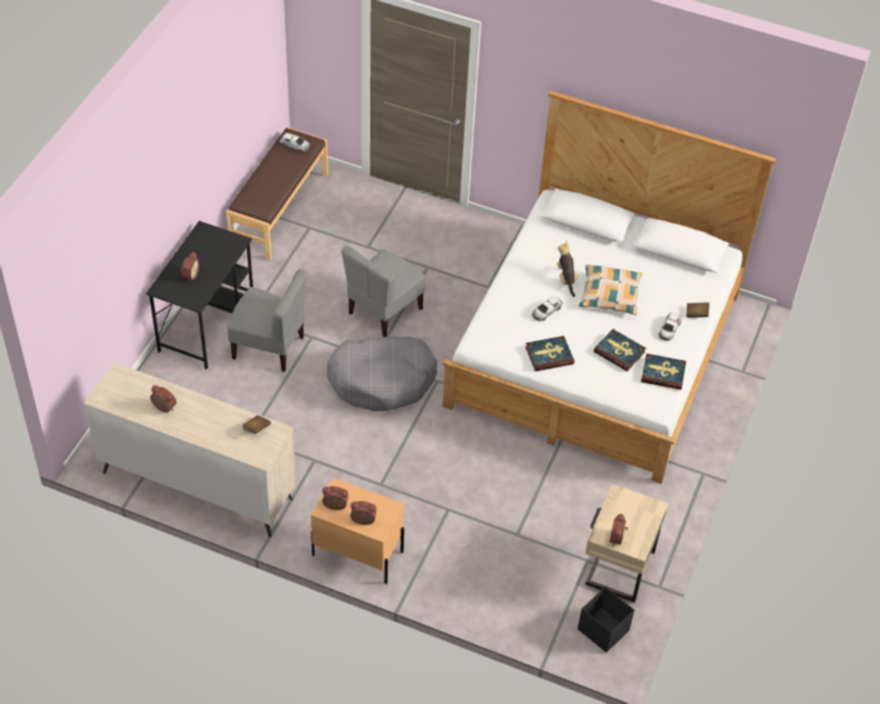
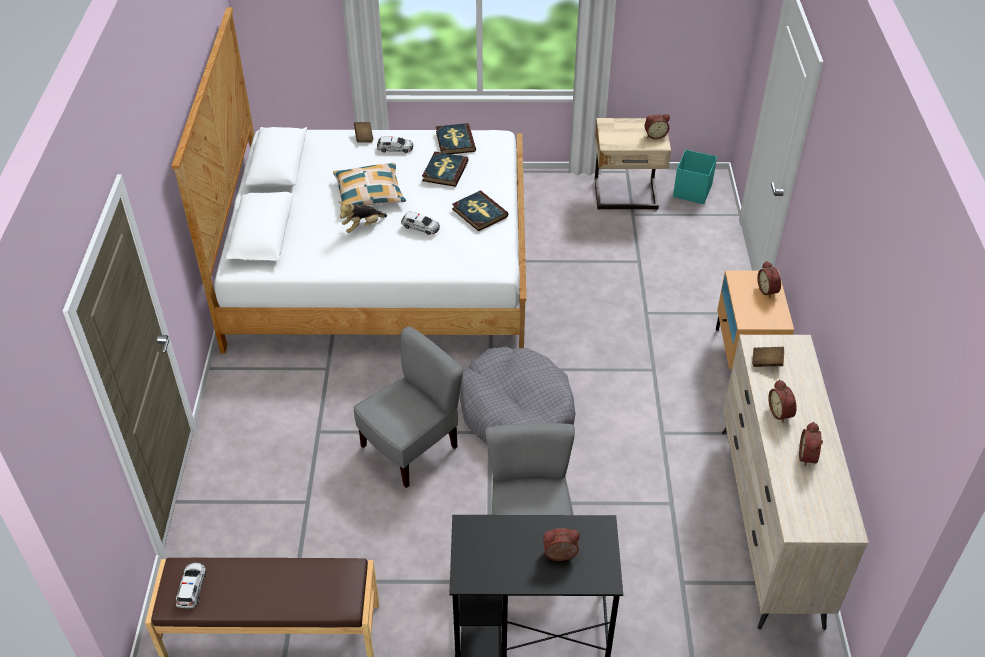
camera: 110 degrees left, 5 degrees down
alarm clock [322,486,348,510] -> alarm clock moved to [768,379,797,423]
grey chair [341,246,426,337] -> grey chair turned 60 degrees counterclockwise [353,326,463,488]
black storage box [578,587,634,653] -> turquoise storage box [673,150,717,204]

